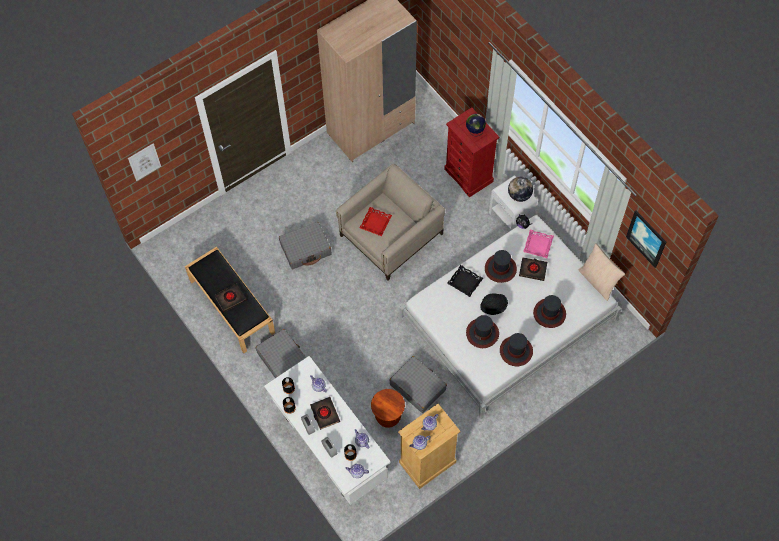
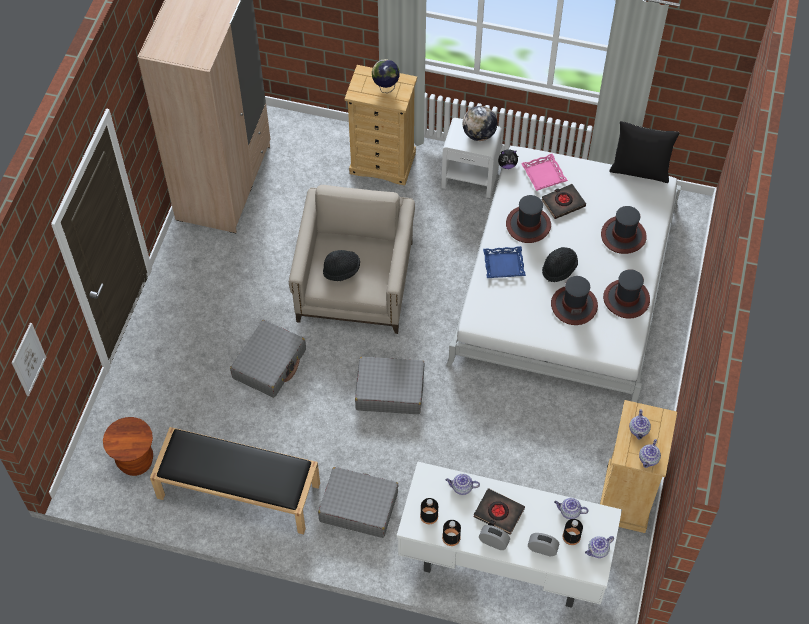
camera: 40 degrees left, 5 degrees down
black book [214,283,246,312] -> none
red tray [359,207,392,237] -> black hat [323,250,360,281]
brown stool [371,389,405,428] -> brown stool moved to [103,417,153,476]
grey suitcase [390,356,447,413] -> grey suitcase moved to [355,357,424,414]
red dresser [444,107,499,198] -> beige dresser [345,65,417,185]
black tray [447,265,483,297] -> blue tray [483,246,526,278]
beige pillow [579,243,625,301] -> black pillow [609,121,680,183]
picture [626,210,666,268] -> none

